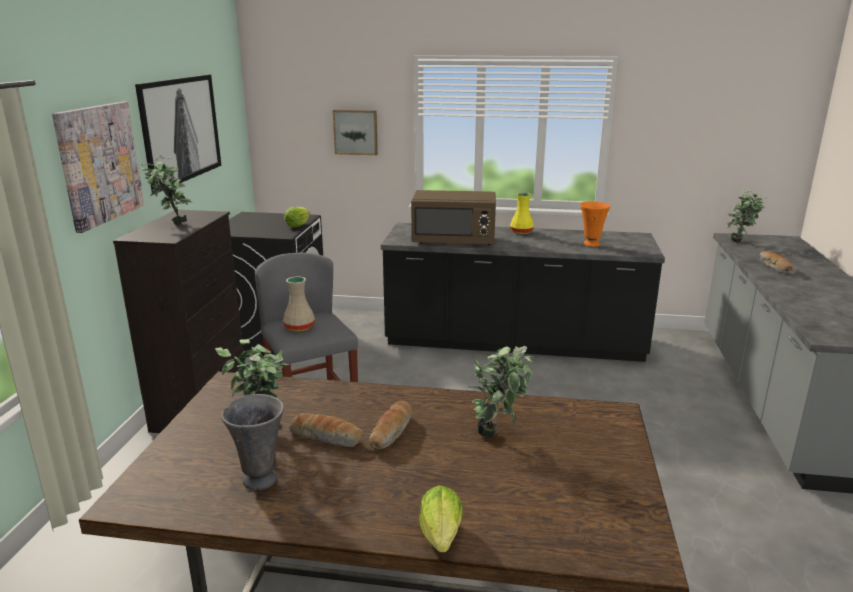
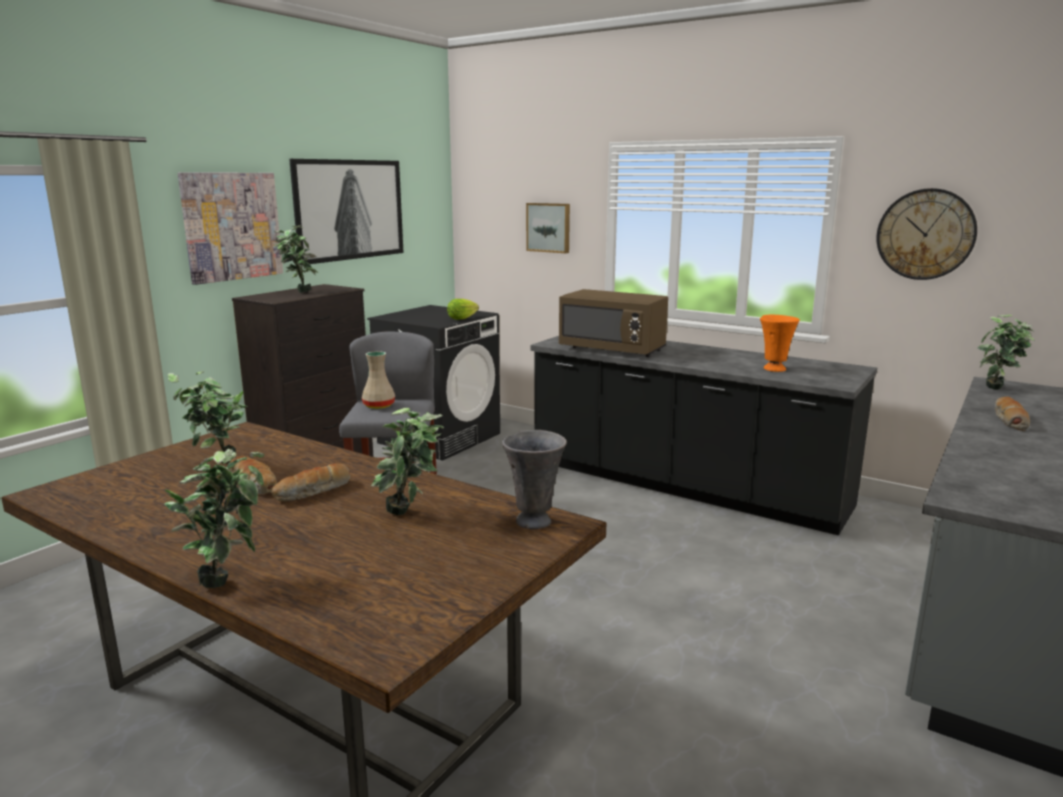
camera: 25 degrees right, 5 degrees down
grey vase [221,394,284,490] -> grey vase moved to [502,430,567,529]
lettuce [419,485,463,552] -> potted plant [164,449,264,588]
yellow vase [510,193,534,234] -> none
none -> wall clock [877,188,977,280]

